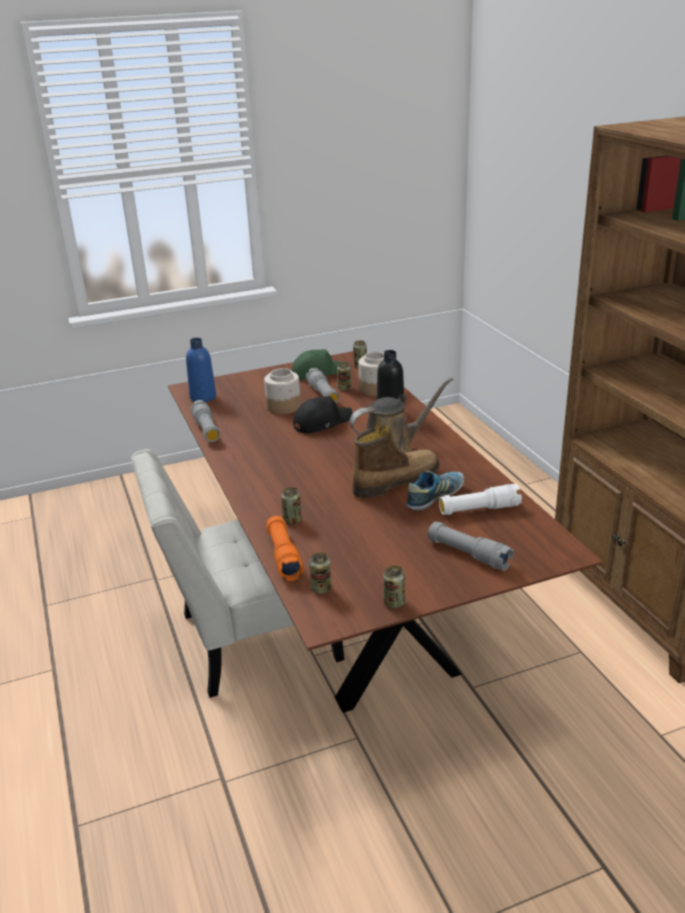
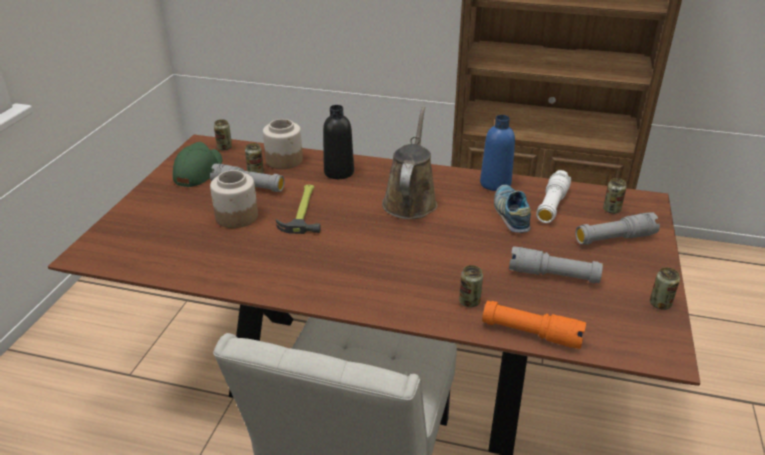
camera: 55 degrees left, 5 degrees up
blue bottle [186,338,216,402] -> blue bottle moved to [480,115,515,191]
grey flashlight [191,400,220,442] -> grey flashlight moved to [509,246,603,283]
black cap [293,396,352,433] -> hammer [276,185,321,234]
can [309,552,332,594] -> can moved to [603,178,627,214]
boot [353,425,440,498] -> none

